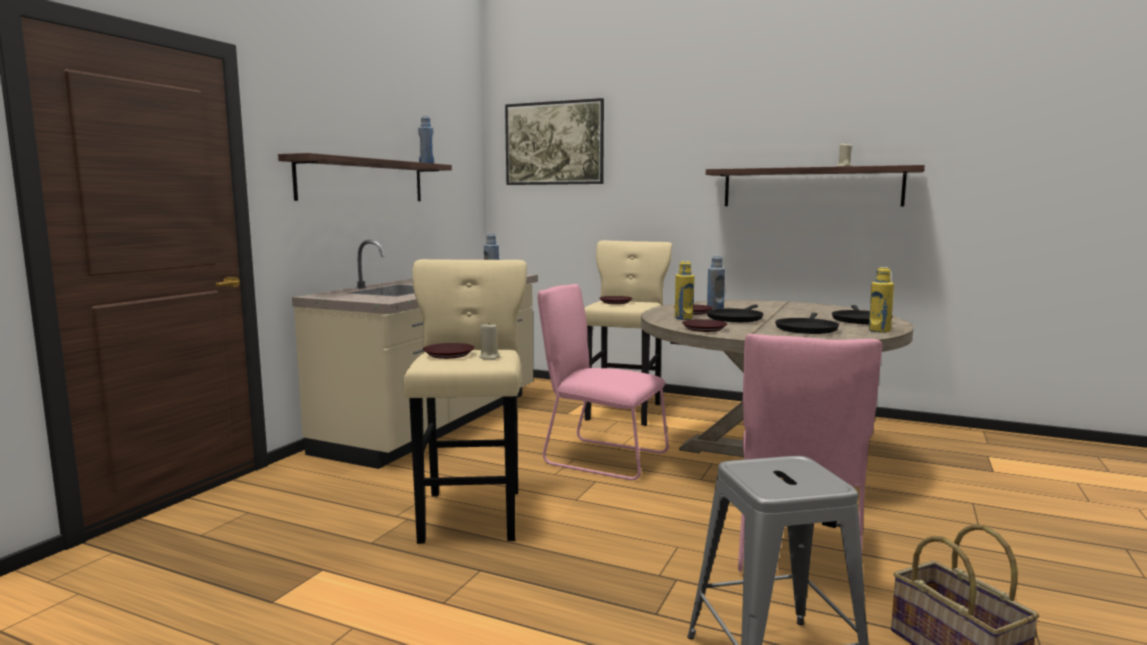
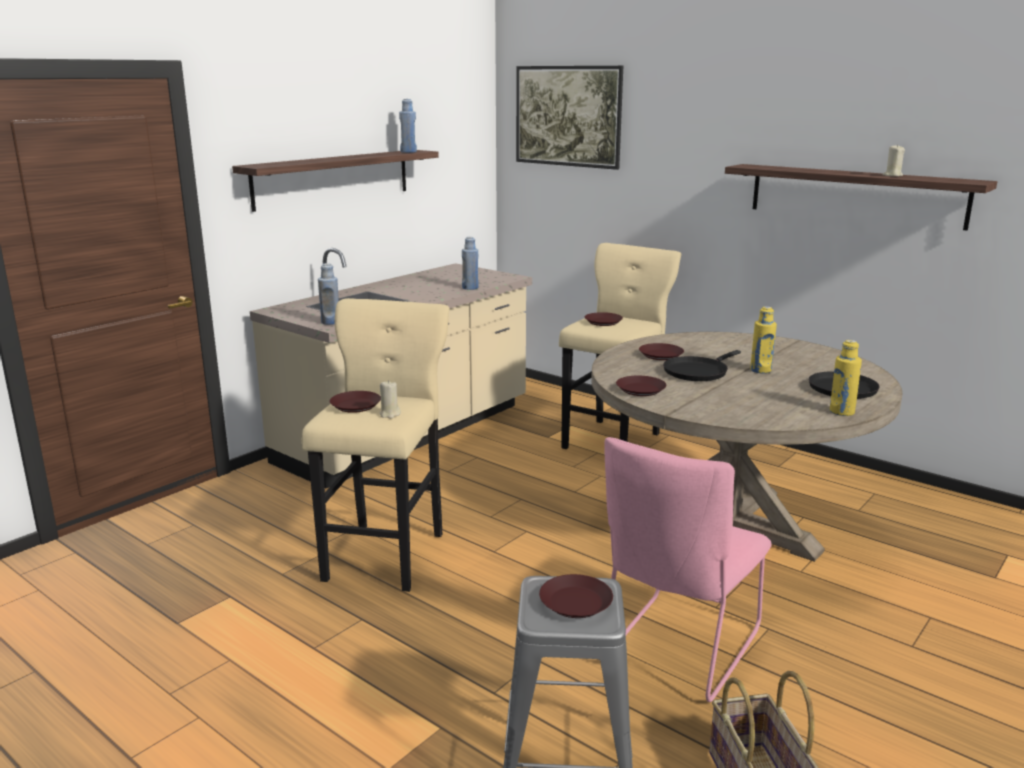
camera: 15 degrees right, 10 degrees up
pink chair [537,284,669,480] -> none
yellow bottle [675,261,694,320] -> yellow bottle moved to [750,306,777,374]
blue bottle [707,256,725,309] -> blue bottle moved to [318,263,339,325]
black frying pan [775,313,839,334] -> none
none -> brown plate [539,574,613,618]

